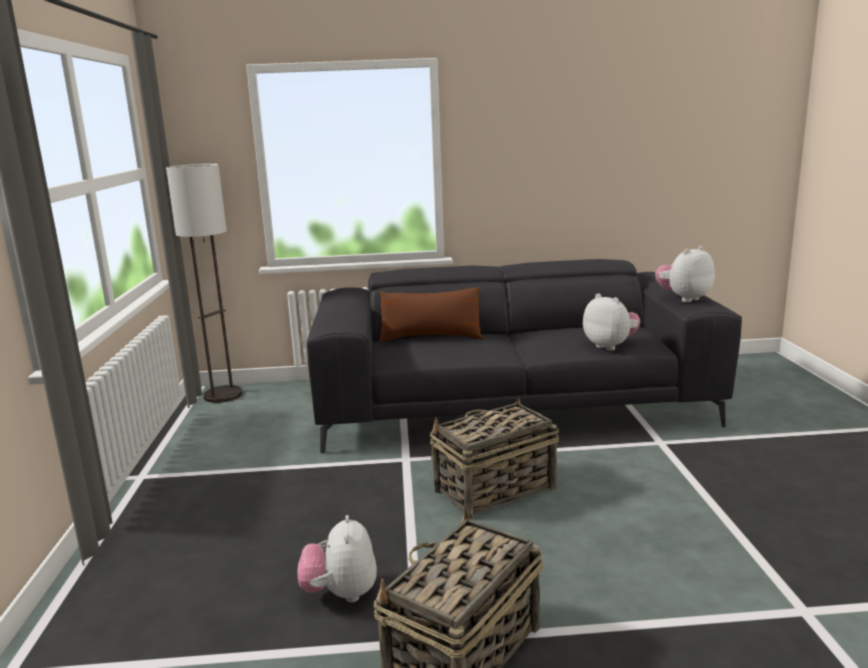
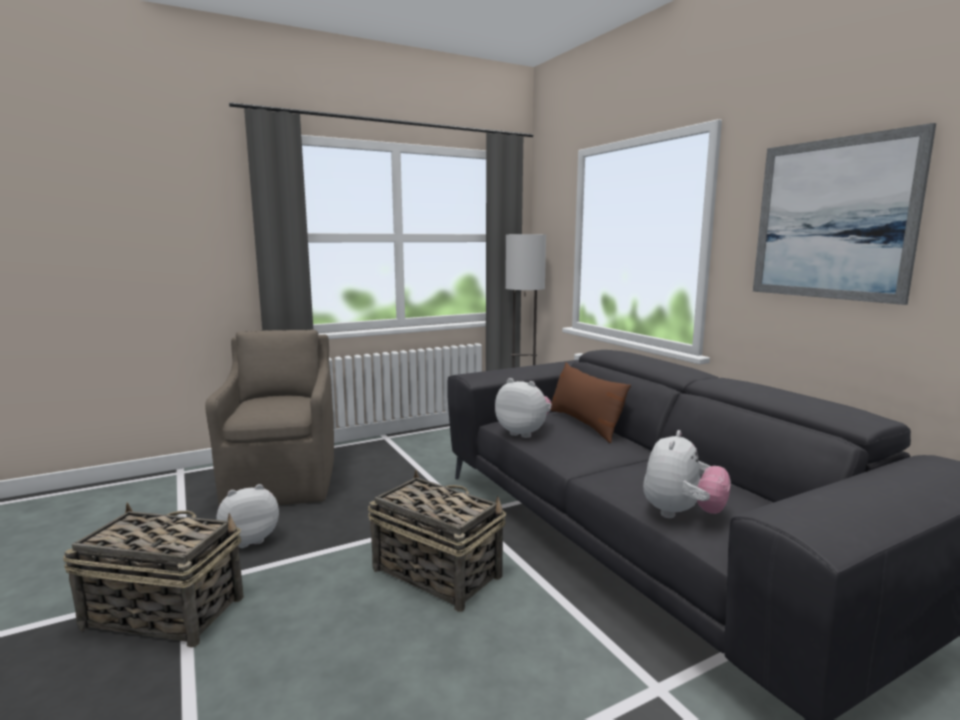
camera: 65 degrees right, 5 degrees down
plush toy [655,246,715,302] -> plush toy moved to [495,378,552,438]
none -> brown armchair [205,330,334,506]
none -> picture [753,123,936,305]

